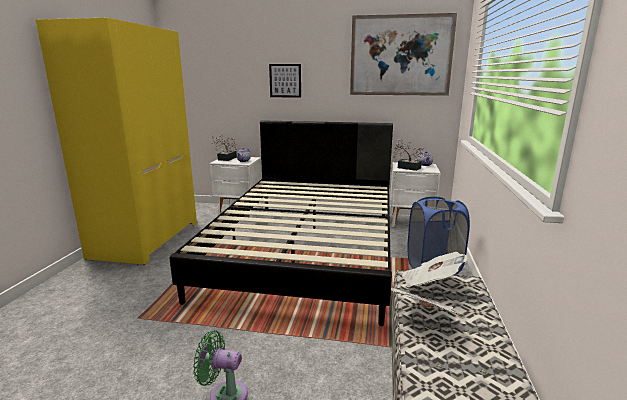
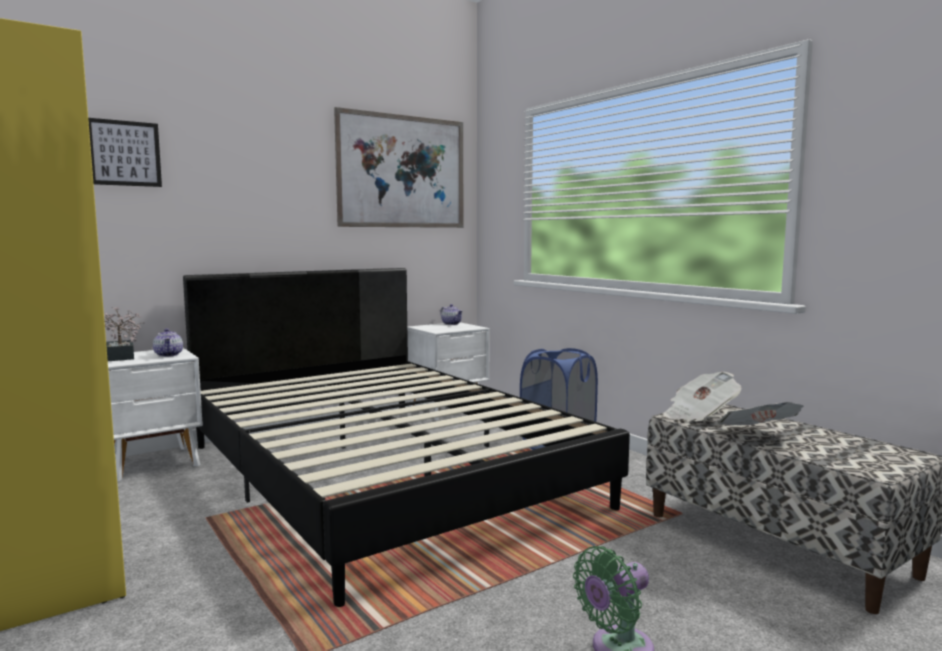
camera: 45 degrees left, 10 degrees down
picture [269,64,301,98] -> picture moved to [88,118,162,187]
potted plant [392,139,426,171] -> none

